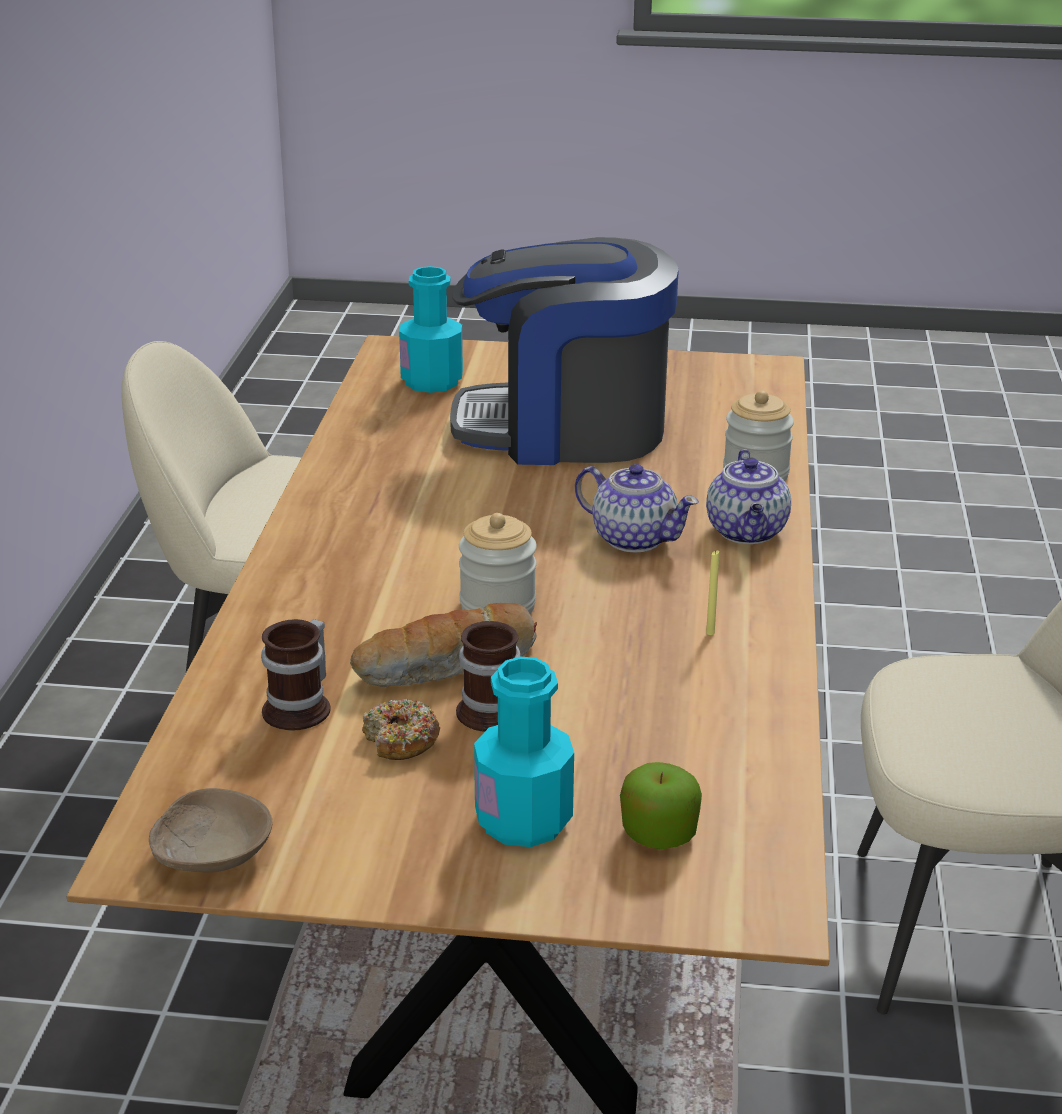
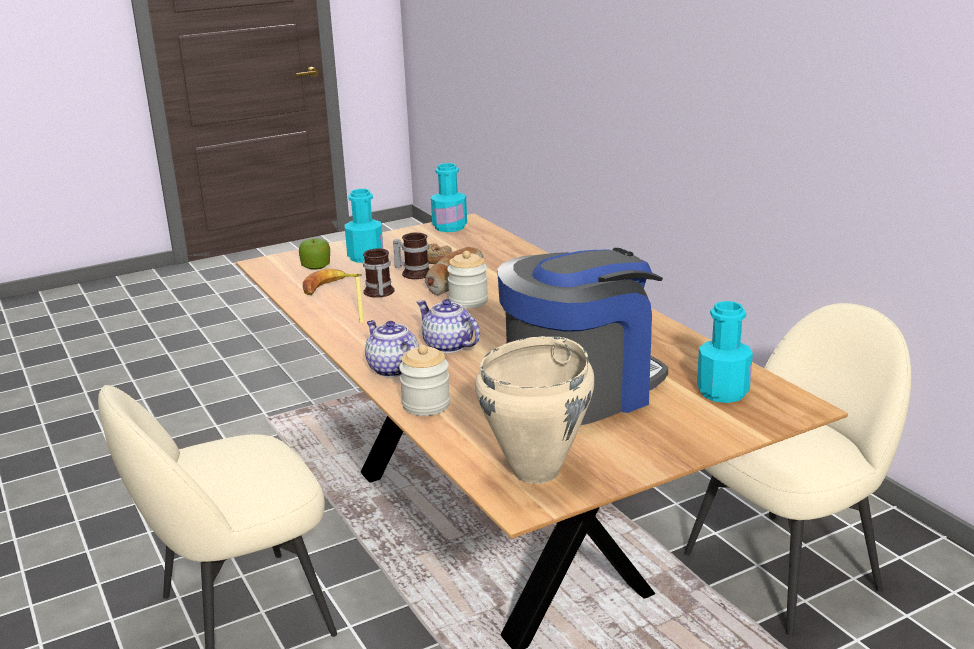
camera: 145 degrees right, 5 degrees down
beige bowl [149,788,273,872] -> turquoise bottle [431,163,467,232]
mug [261,619,331,730] -> mug moved to [363,248,395,298]
teapot [575,464,699,553] -> teapot turned 45 degrees clockwise [417,299,480,353]
none -> banana [303,269,362,295]
none -> beige cooking pot [475,336,594,484]

